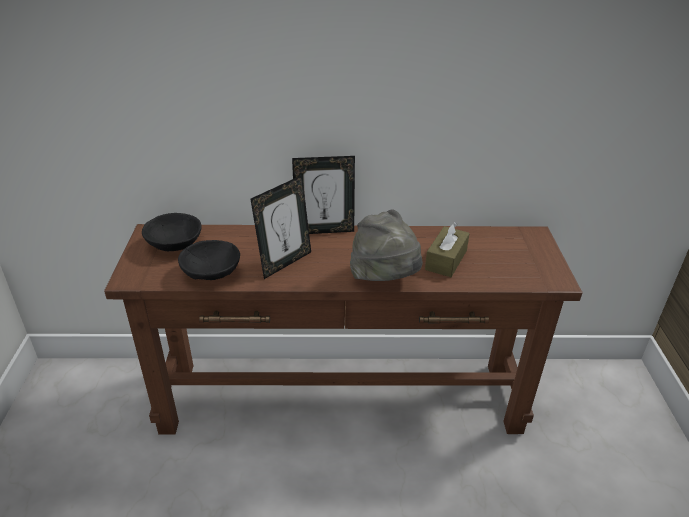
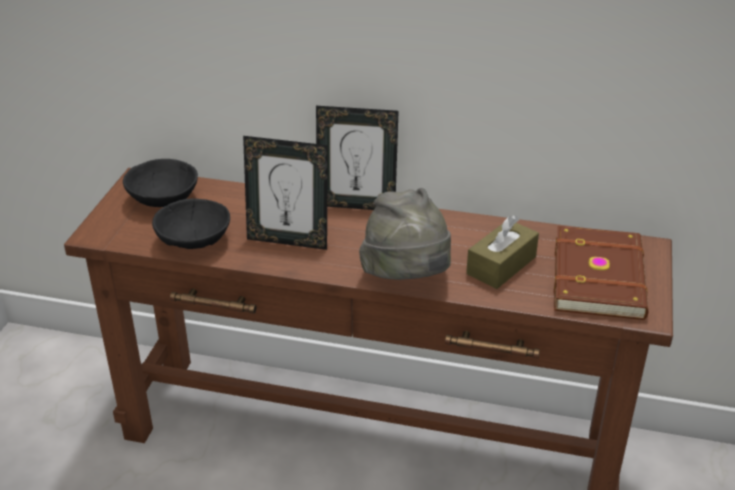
camera: 15 degrees right, 0 degrees up
picture frame [250,175,311,279] -> picture frame turned 45 degrees clockwise [243,136,328,250]
none -> brown book [554,226,648,320]

